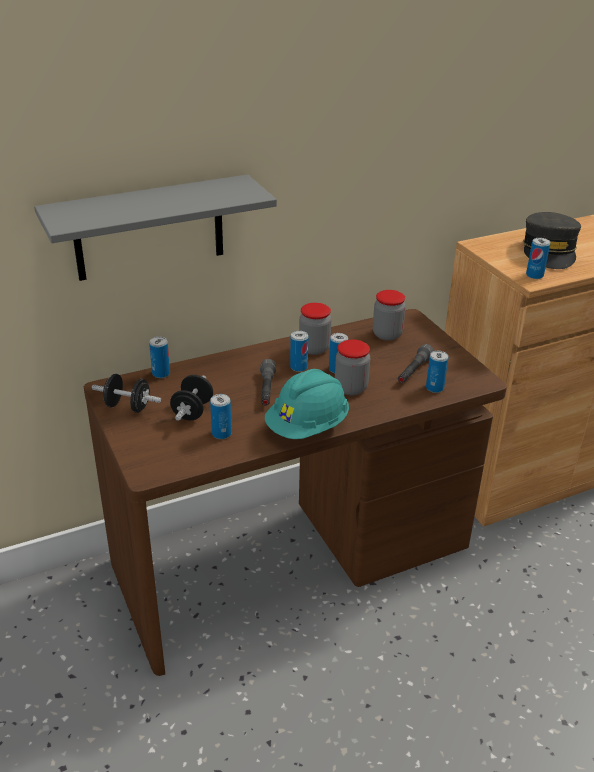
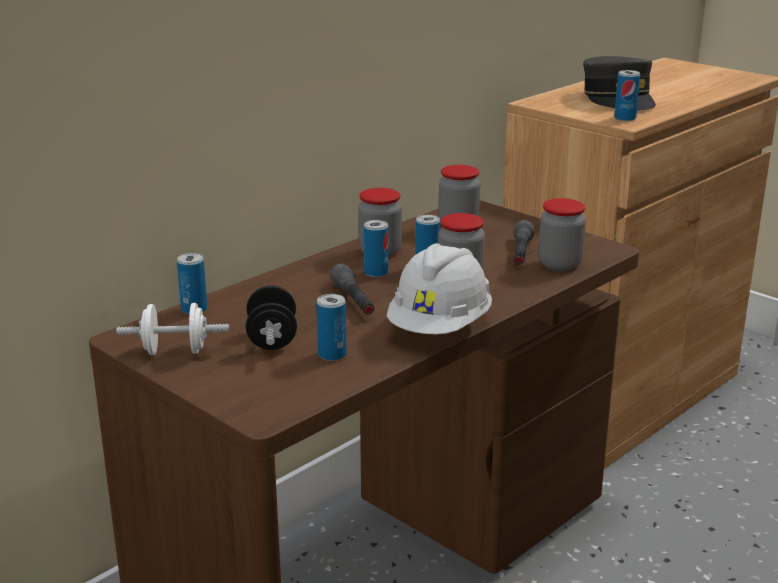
camera: 20 degrees left, 10 degrees down
grey shelf [34,175,277,281] -> none
black dumbbell [92,374,161,413] -> white dumbbell [116,303,229,355]
turquoise hard hat [265,369,349,439] -> white hard hat [387,243,492,335]
can [426,351,448,393] -> jar [539,198,586,271]

